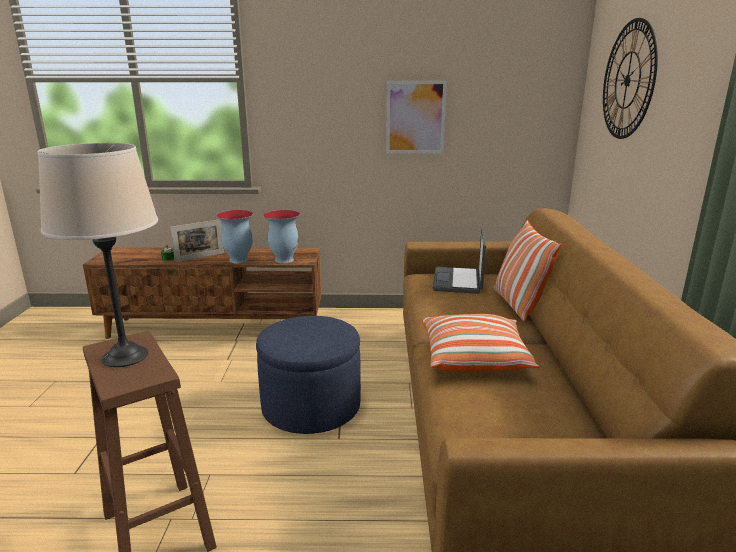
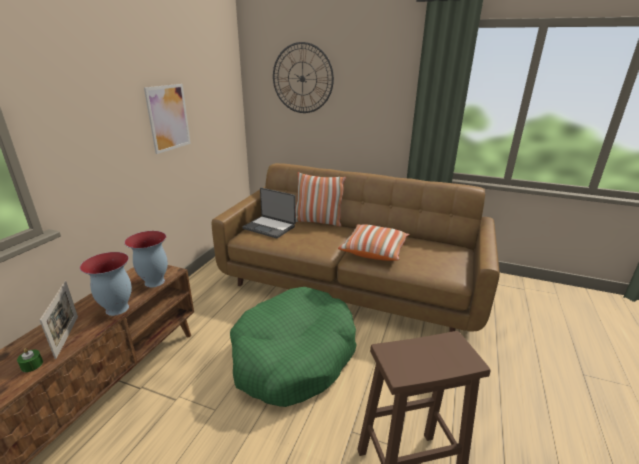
camera: 70 degrees left, 5 degrees up
beige table lamp [38,143,158,367] -> none
blue ottoman [256,316,361,434] -> green dog bed [230,287,357,407]

